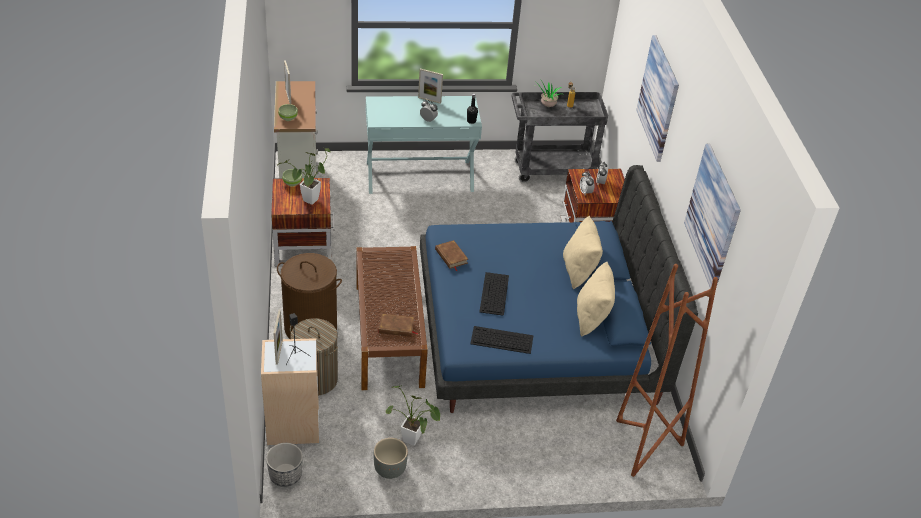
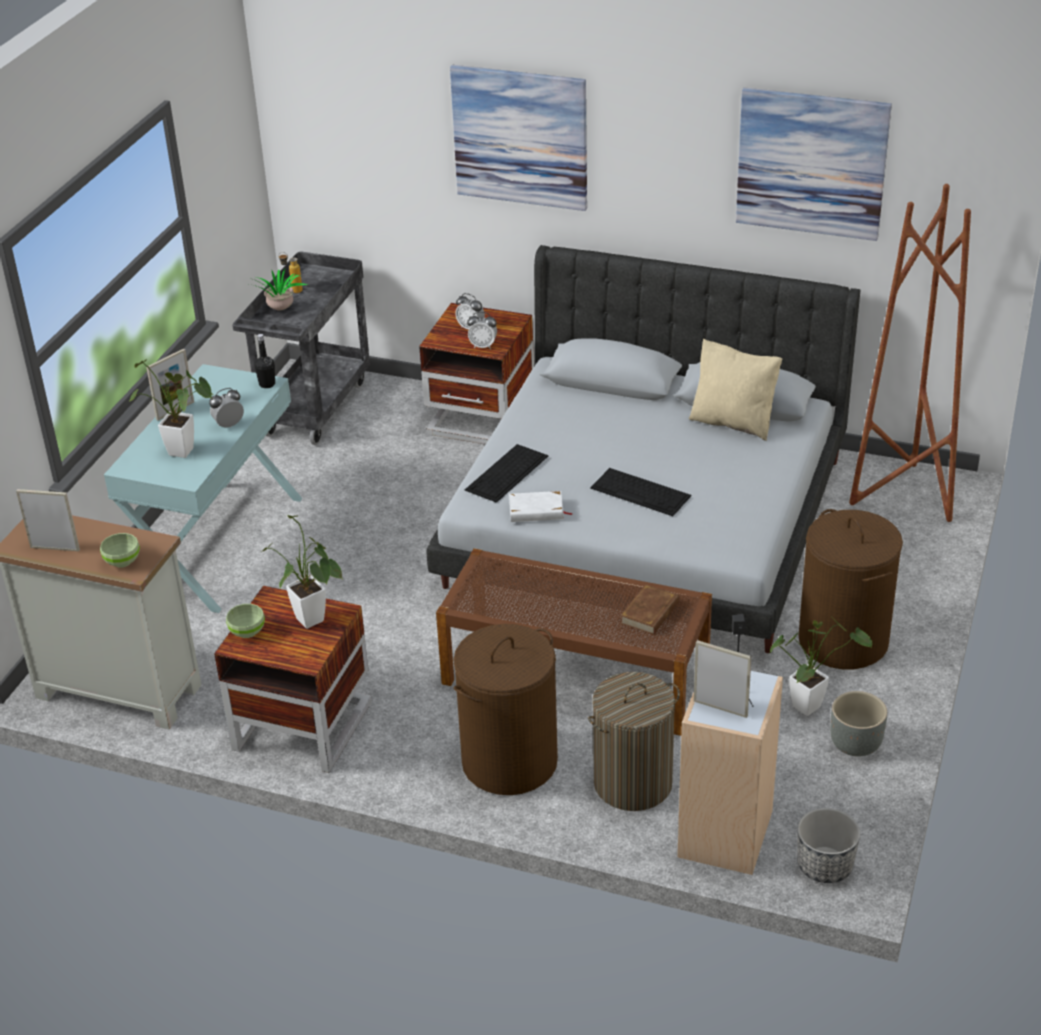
camera: 60 degrees left, 5 degrees down
blue bed [420,165,698,413] -> grey bed [426,245,861,653]
brown book [435,240,468,271] -> white book [509,491,573,522]
keyboard [470,326,534,354] -> keyboard moved to [465,444,549,503]
beige pillow [563,216,603,289] -> none
none -> potted plant [129,359,213,458]
none -> brown laundry basket [799,509,903,669]

